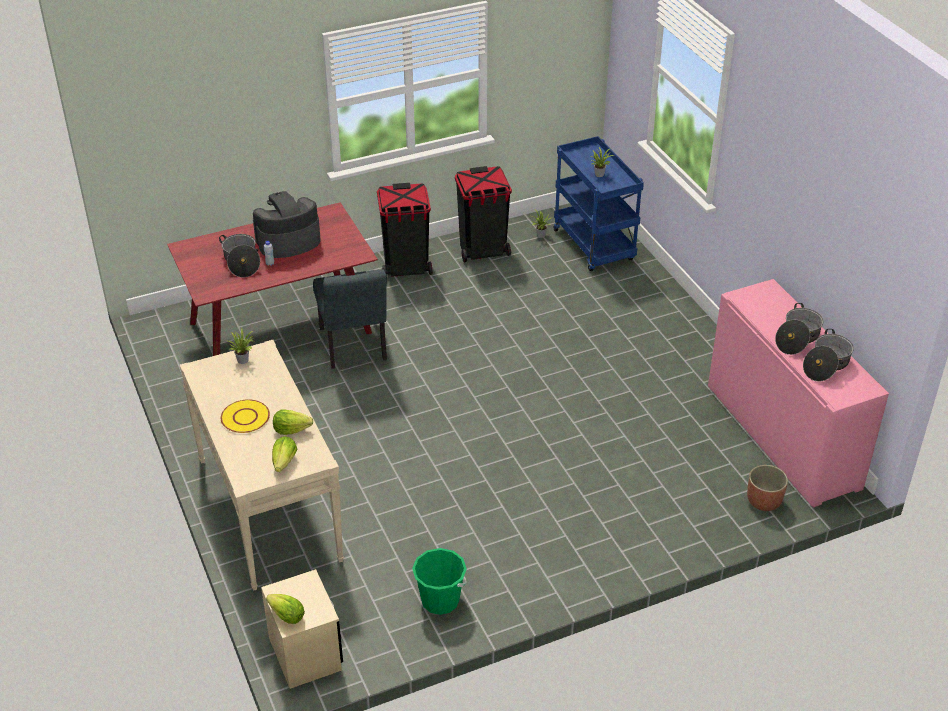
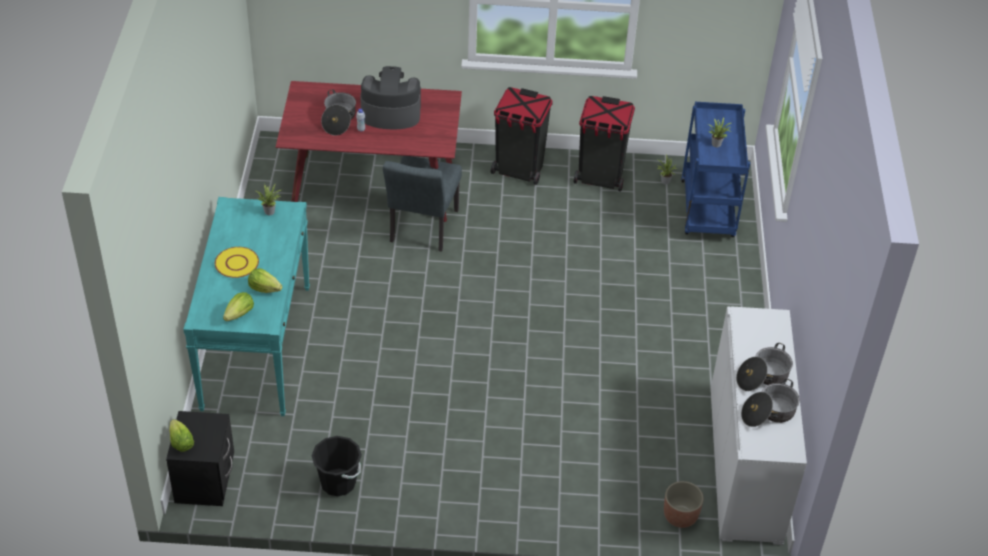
camera: 25 degrees right, 5 degrees up
beige console table [179,340,344,591] -> turquoise console table [183,197,310,416]
beige nightstand [261,569,343,689] -> black nightstand [166,411,234,506]
green bucket [412,548,467,615] -> black bucket [311,436,362,496]
pink cabinet [708,279,889,508] -> white cabinet [711,306,807,545]

